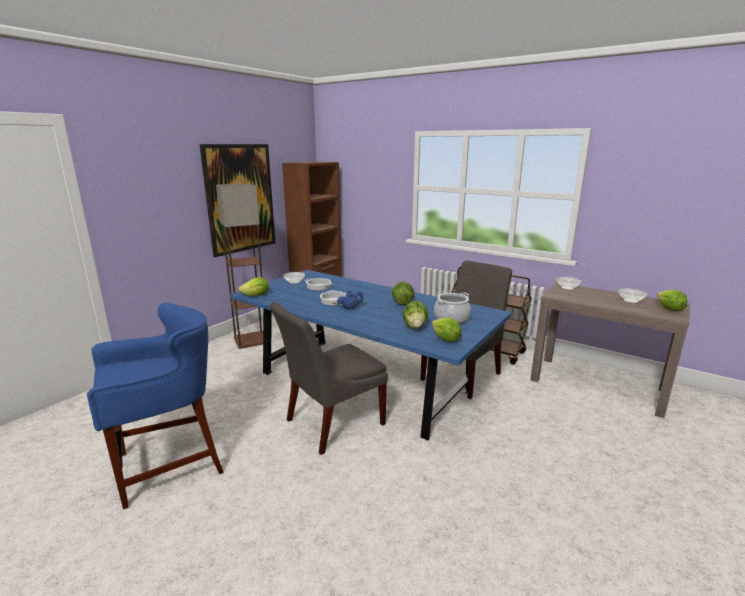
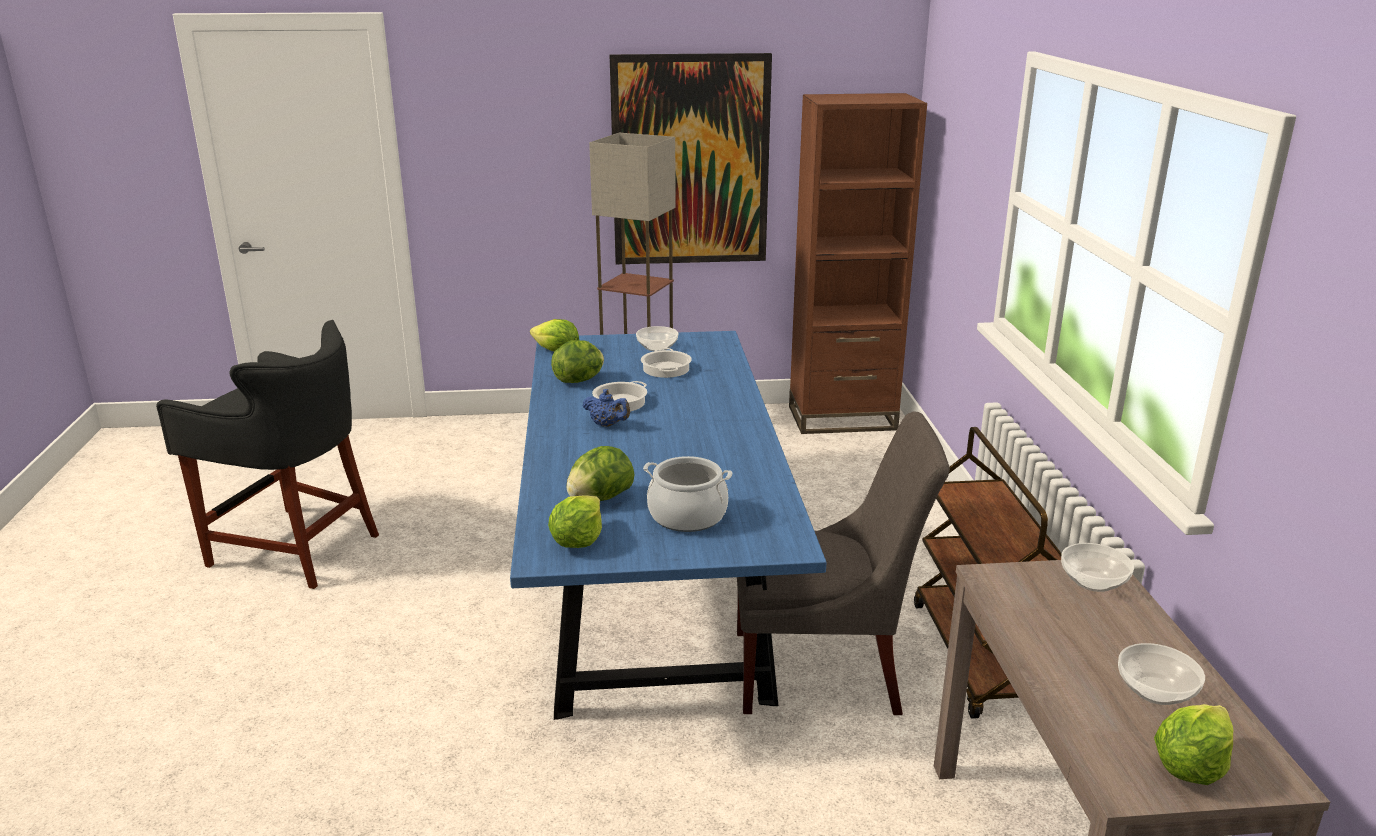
camera: 50 degrees right, 5 degrees up
blue stool [87,303,224,509] -> black stool [156,320,379,589]
grey chair [270,302,388,455] -> none
lettuce [392,281,415,305] -> lettuce moved to [551,340,604,383]

